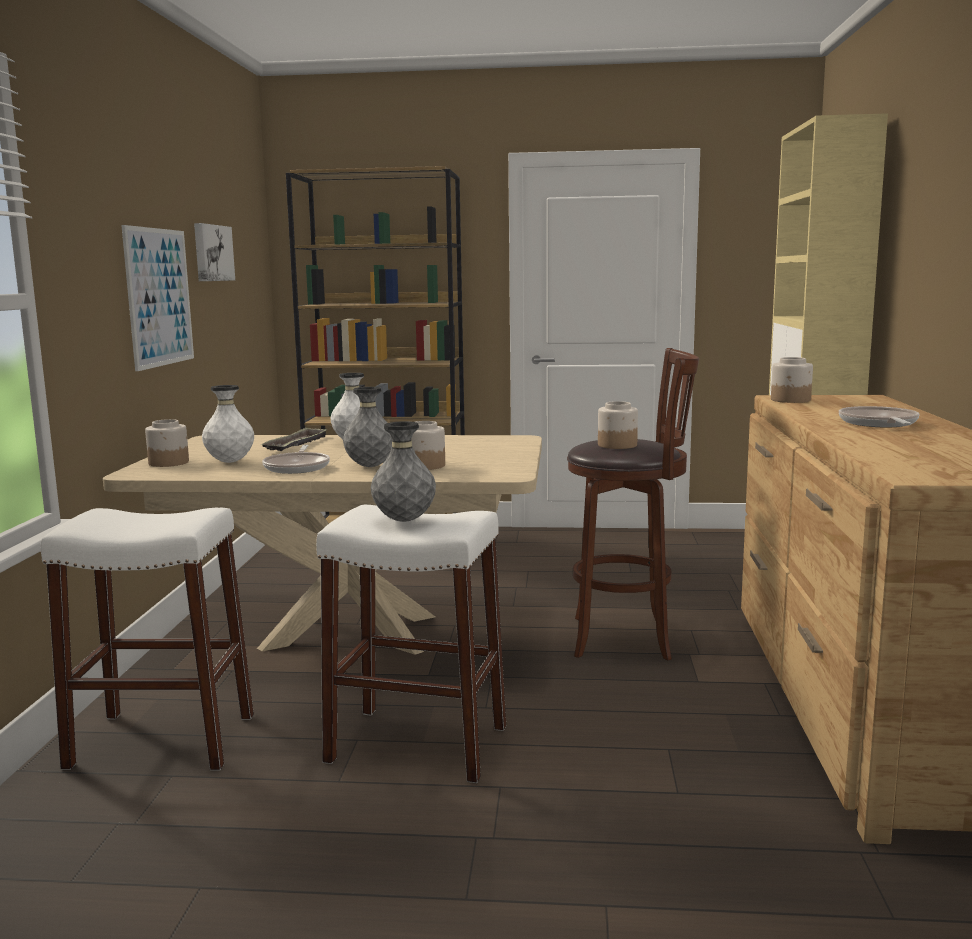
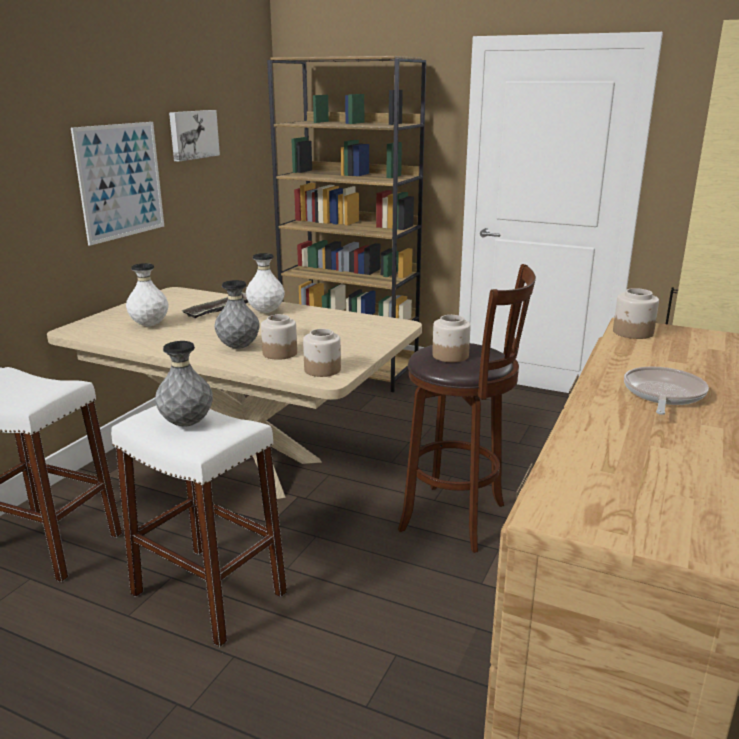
camera: 20 degrees right, 10 degrees up
jar [145,419,189,467] -> jar moved to [303,329,341,377]
frying pan [262,445,330,474] -> none

